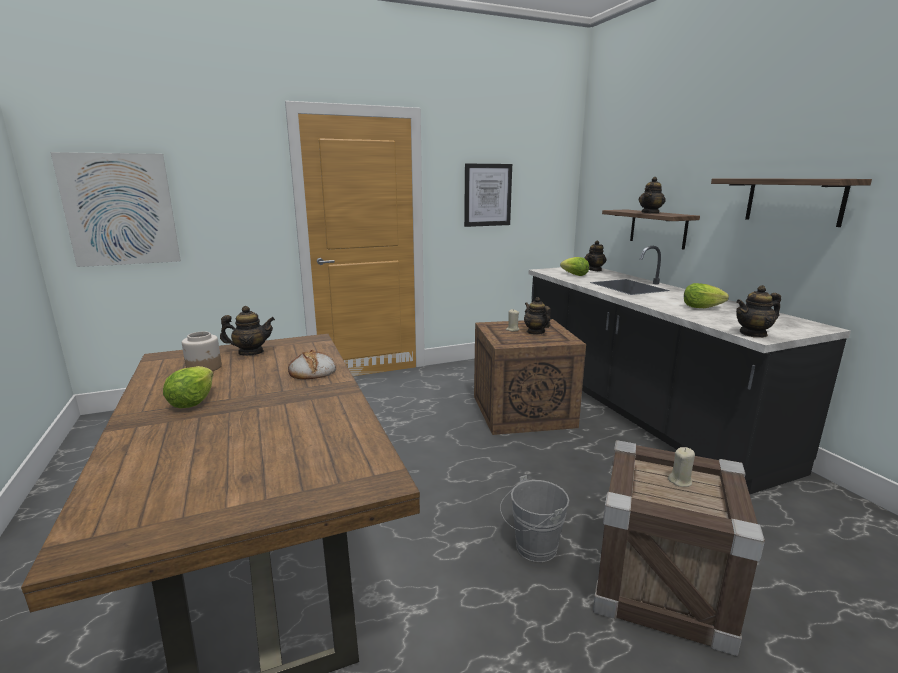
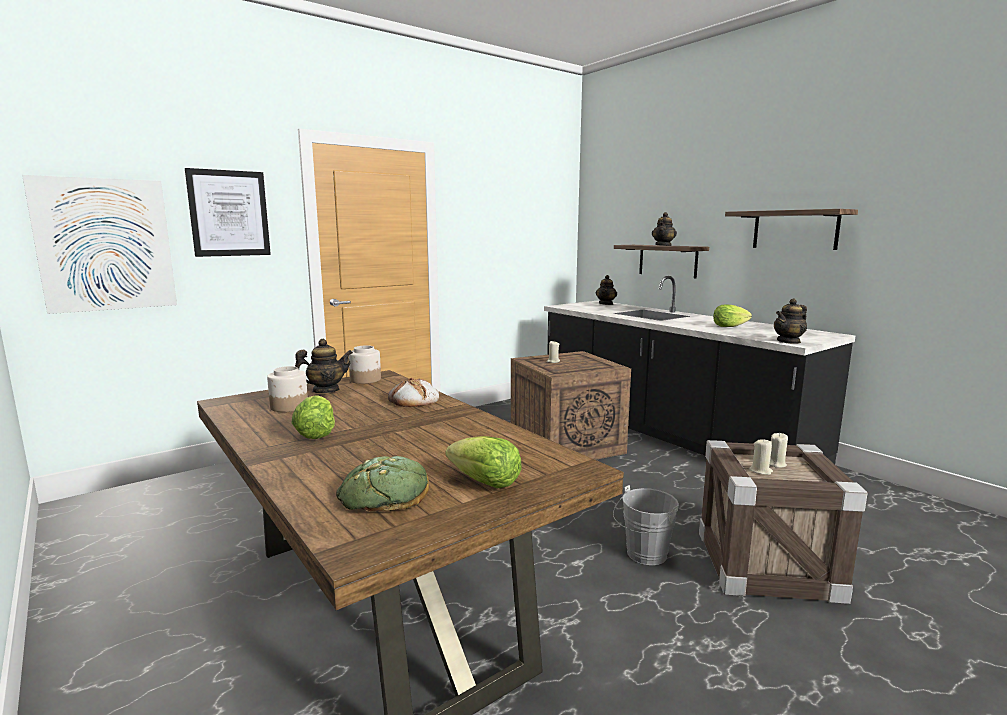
camera: 15 degrees left, 5 degrees down
picture [464,164,512,227] -> picture moved to [185,168,271,257]
teapot [524,297,551,335] -> none
lettuce [560,257,589,276] -> lettuce moved to [446,436,522,489]
none -> bread [336,456,429,511]
none -> jar [348,346,381,384]
none -> beige candle [749,440,773,475]

